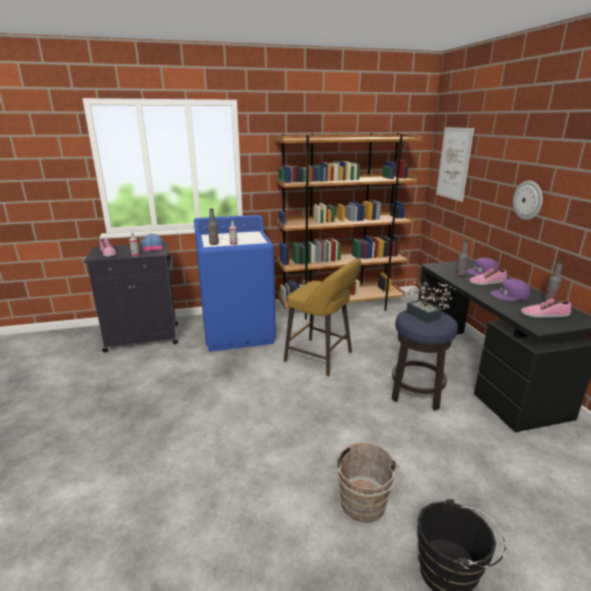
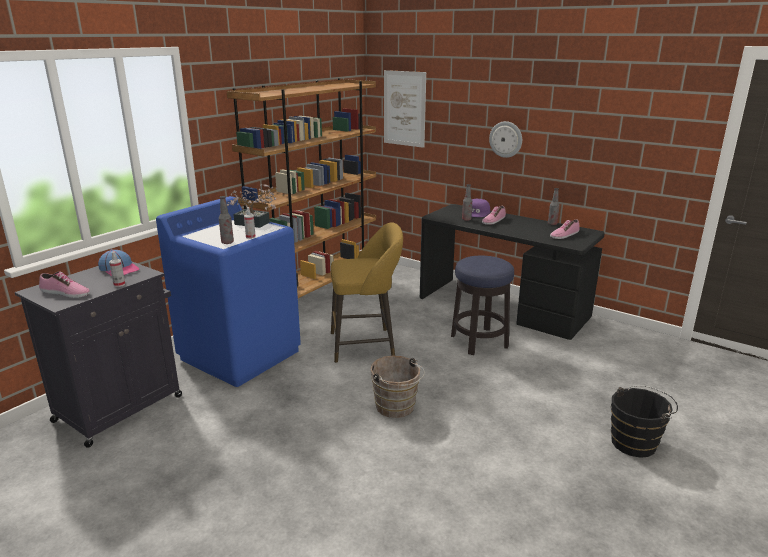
camera: 40 degrees left, 0 degrees up
brown bucket [333,443,399,523] -> brown bucket moved to [371,356,425,418]
potted plant [402,281,455,323] -> potted plant moved to [227,184,277,228]
purple cap [490,279,530,301] -> none

